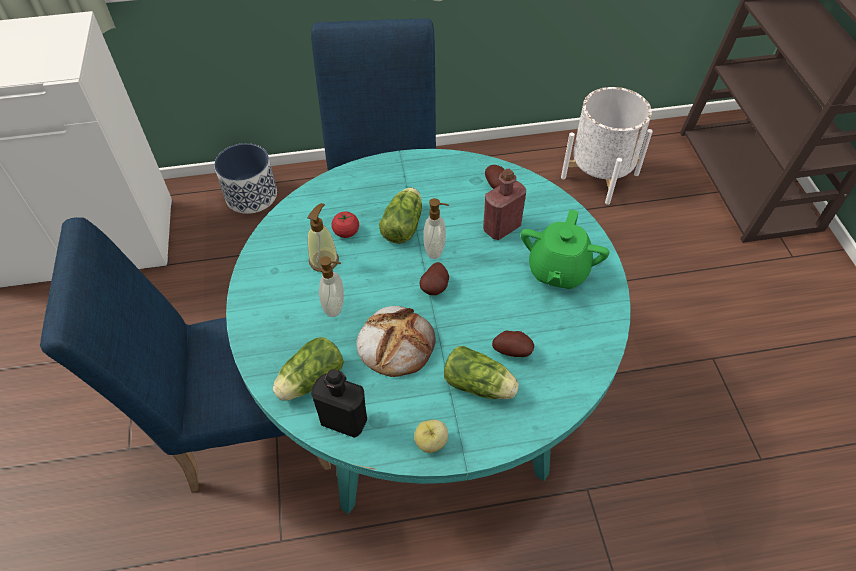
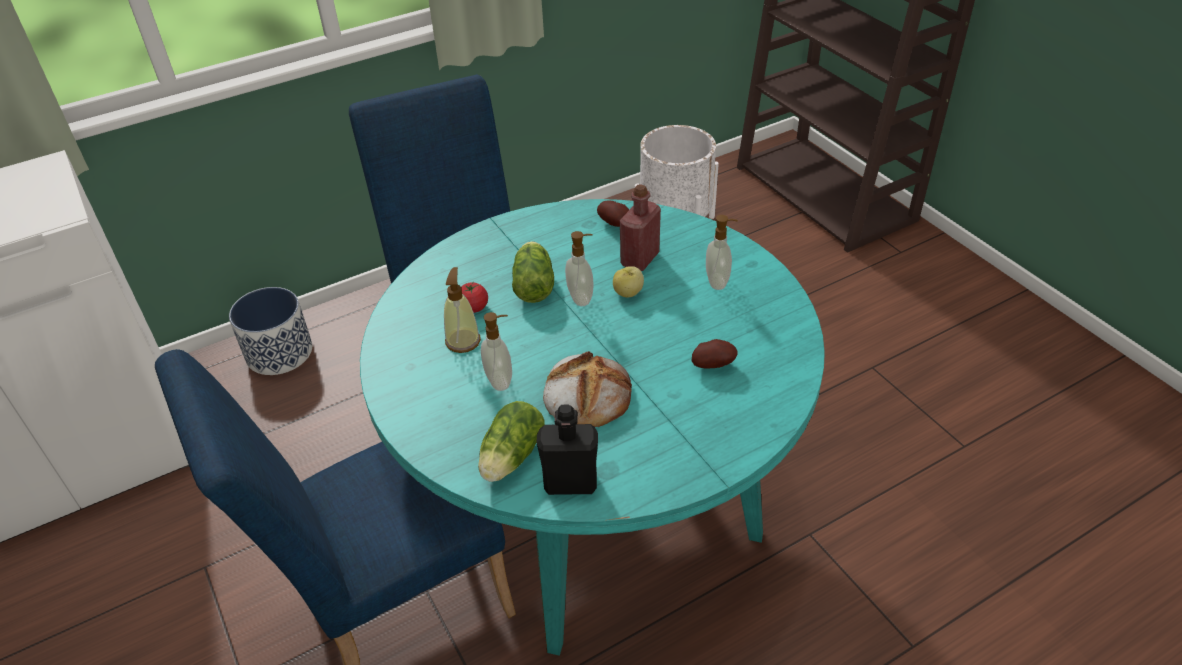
camera: 20 degrees left, 10 degrees down
apple [414,420,448,453] -> apple moved to [613,266,644,298]
potato [420,262,449,295] -> none
lettuce [444,346,519,399] -> none
green teapot [521,209,609,289] -> soap dispenser [706,215,738,290]

